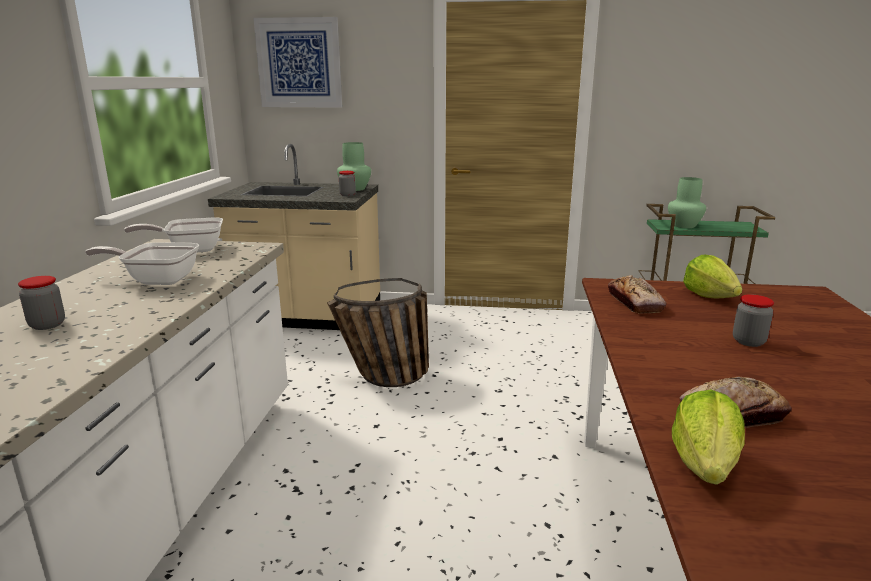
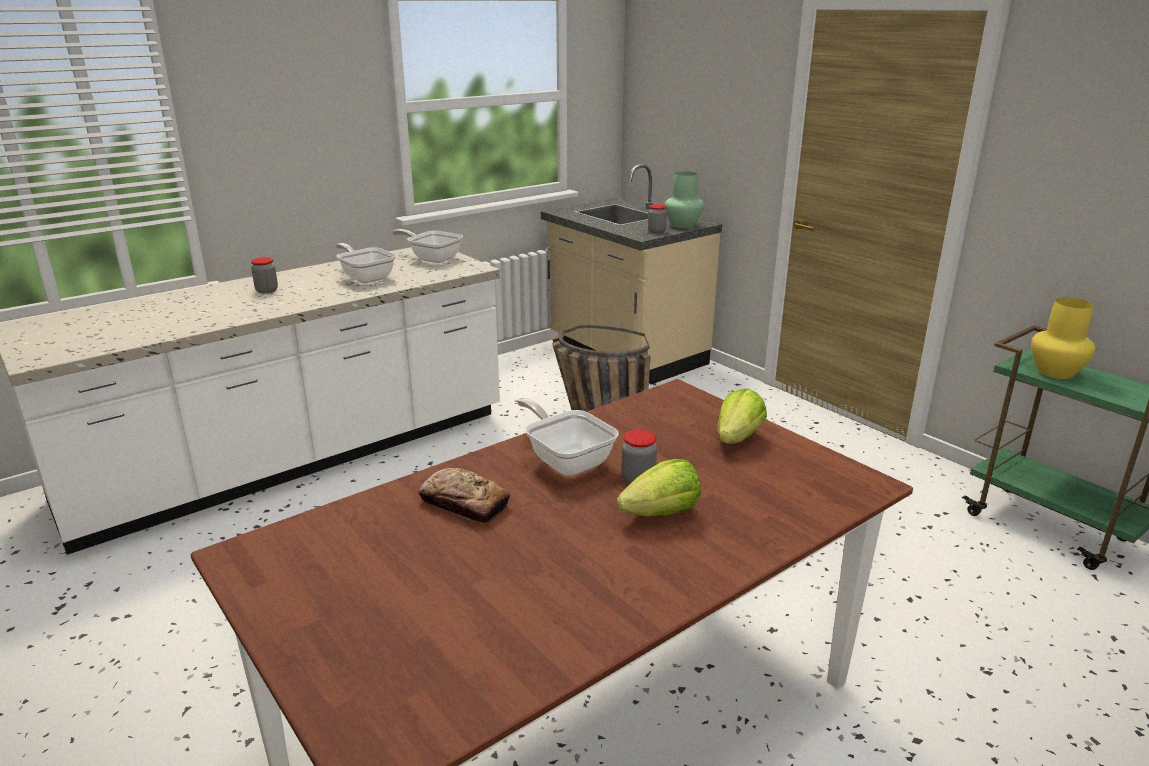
camera: 45 degrees right, 5 degrees up
picture [253,17,342,108] -> none
bread [608,275,666,314] -> none
green vase [668,177,706,228] -> yellow vase [1031,298,1095,379]
lettuce [672,390,745,485] -> lettuce moved to [617,459,701,516]
none -> frying pan [517,398,619,476]

